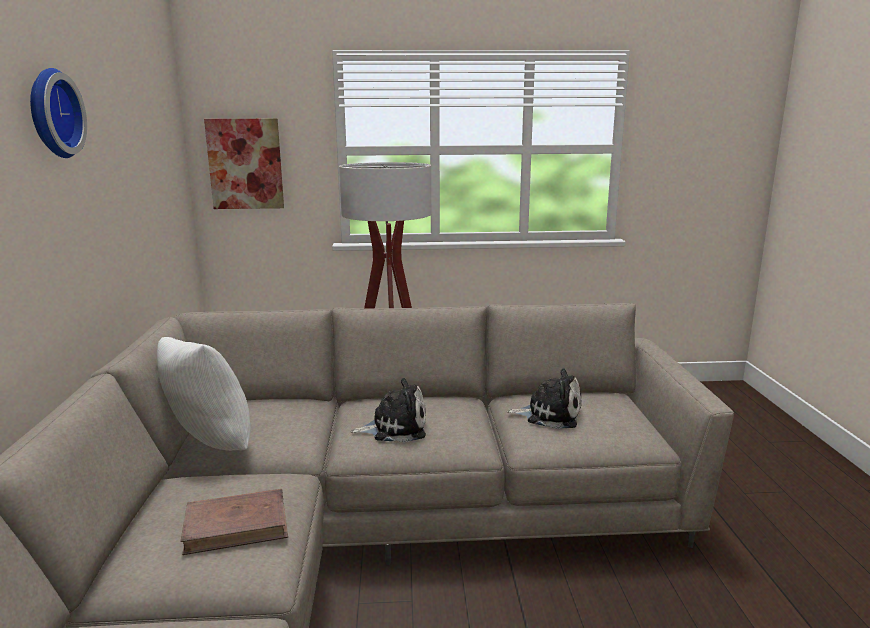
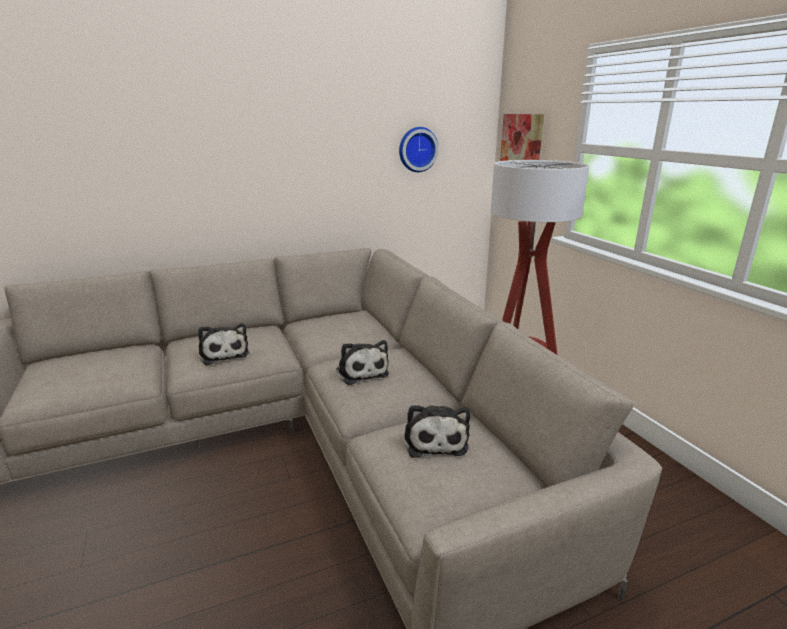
camera: 70 degrees right, 5 degrees up
wall clock [30,68,87,158] -> wall clock moved to [399,127,439,172]
white pillow [157,337,251,451] -> none
brown book [180,489,288,555] -> plush toy [198,323,249,365]

